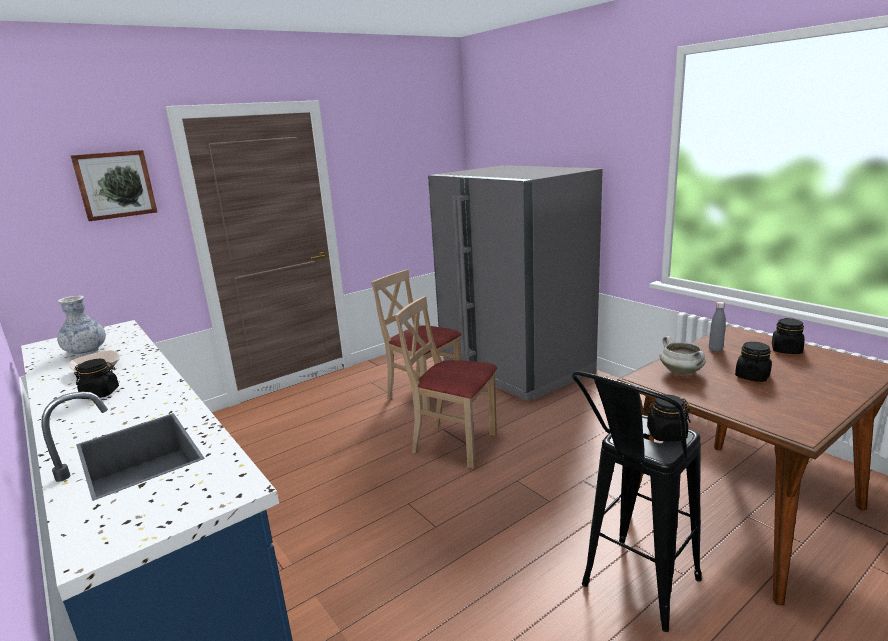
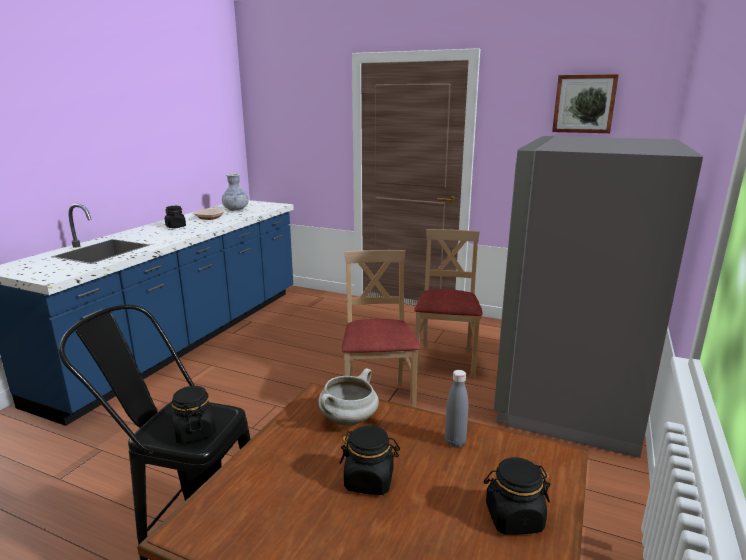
camera: 60 degrees right, 0 degrees up
picture [70,150,157,221] -> picture moved to [552,74,619,133]

